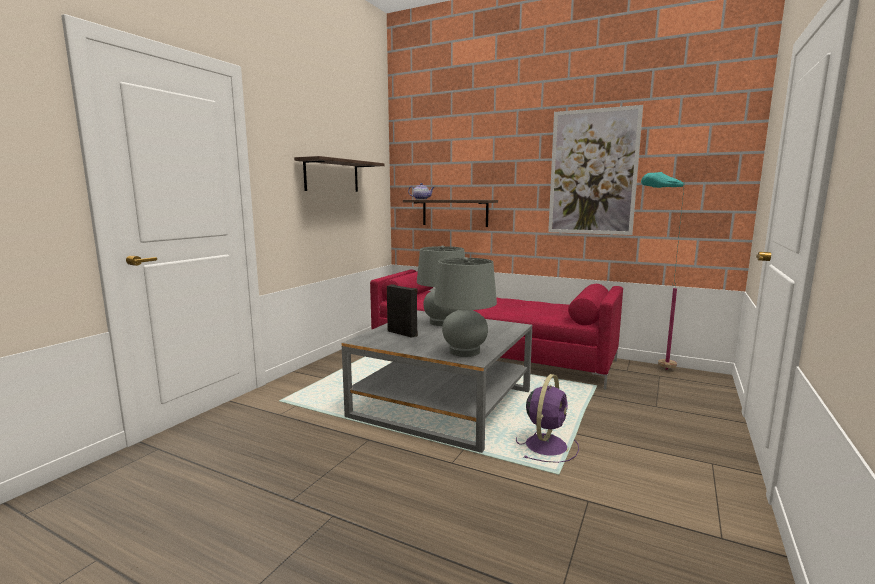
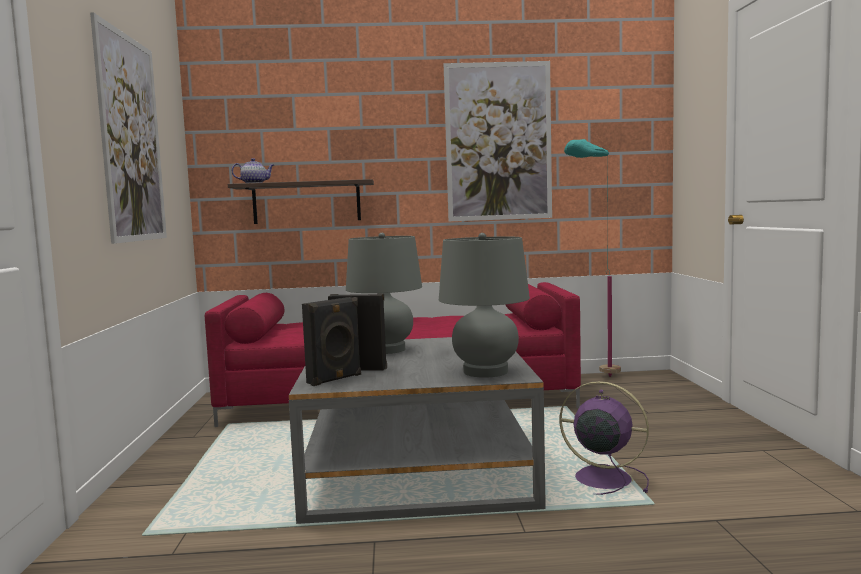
camera: 30 degrees left, 5 degrees down
shelf [294,156,385,192] -> picture [90,12,167,244]
purple fan [516,374,579,463] -> purple fan turned 60 degrees counterclockwise [559,381,649,495]
none -> black speaker [302,297,361,386]

